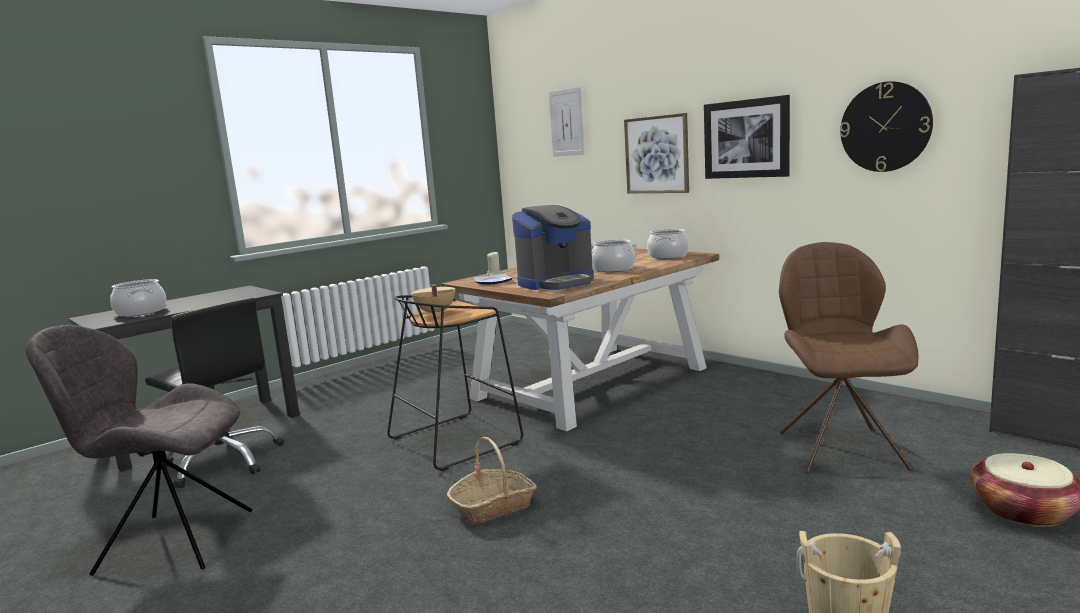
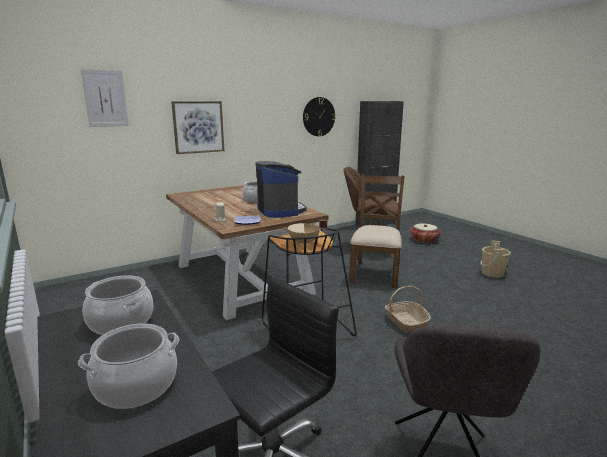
camera: 80 degrees left, 5 degrees up
cooking pot [647,229,689,259] -> cooking pot moved to [82,275,153,335]
picture [704,95,790,179] -> none
none -> brown chair [349,174,405,288]

